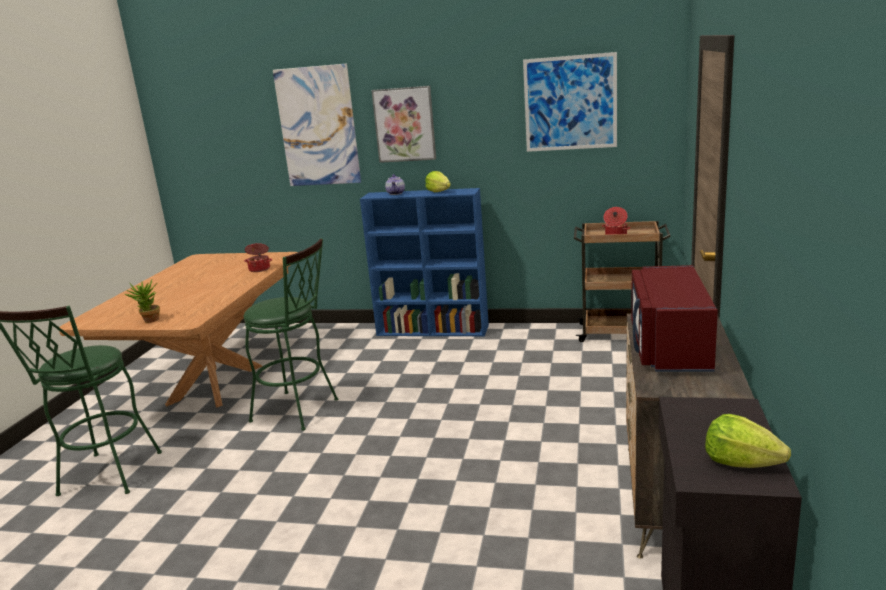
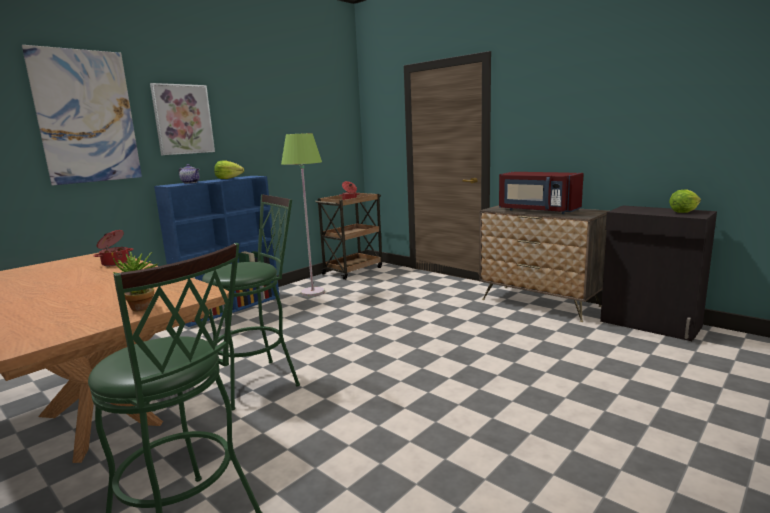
camera: 60 degrees left, 5 degrees down
picture [523,52,617,152] -> none
none -> green floor lamp [281,133,325,296]

